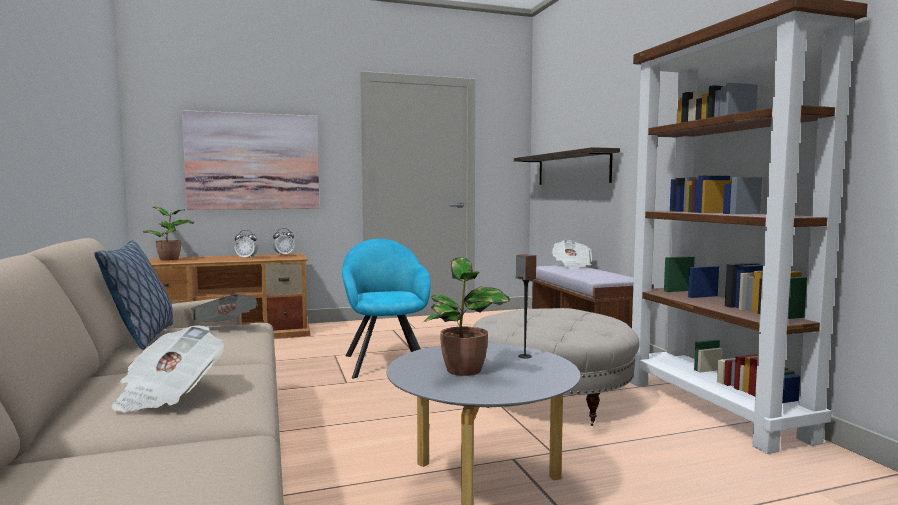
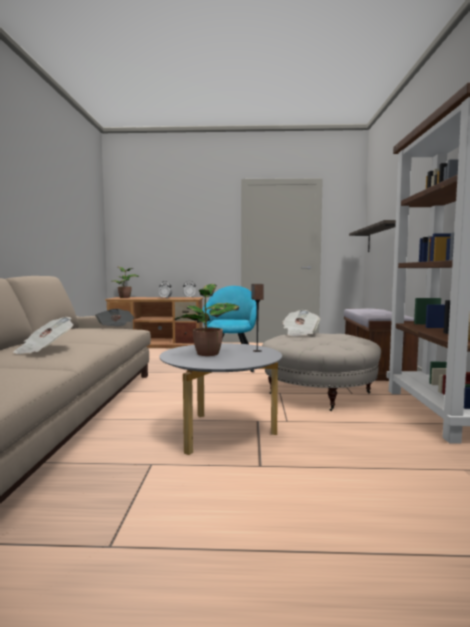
camera: 20 degrees right, 0 degrees up
pillow [94,240,173,349] -> none
picture [182,110,319,210] -> none
newspaper [551,240,592,269] -> newspaper moved to [283,310,321,336]

